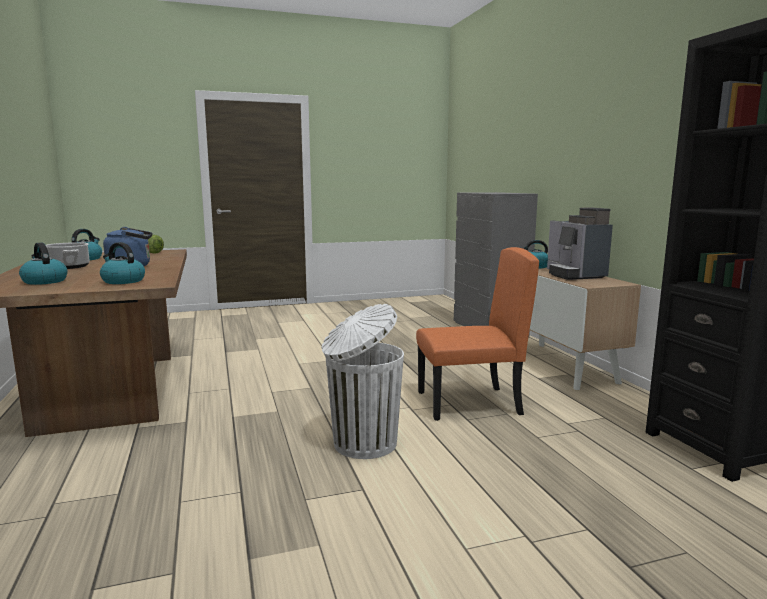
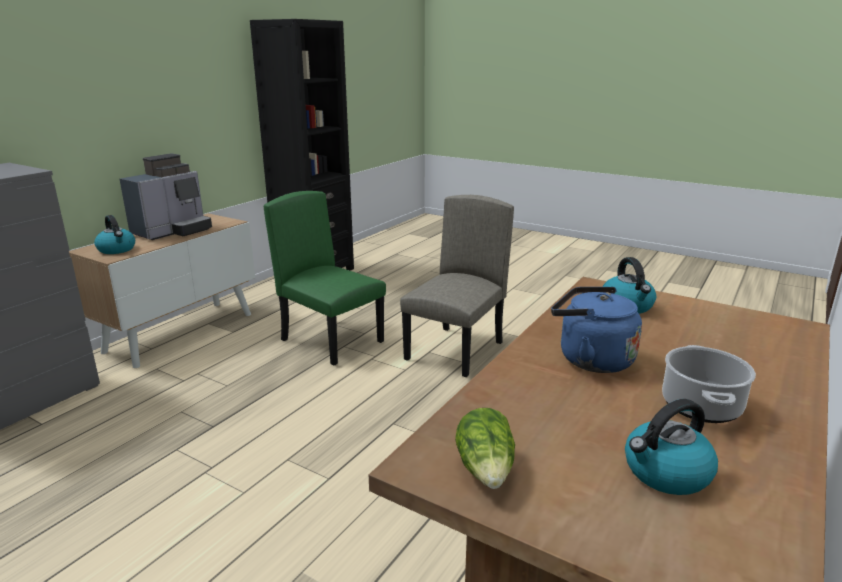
camera: 130 degrees left, 10 degrees up
kettle [19,242,68,285] -> none
white trash can [321,304,404,459] -> beige chair [400,195,514,377]
orange chair [416,247,539,421] -> green chair [264,191,386,365]

